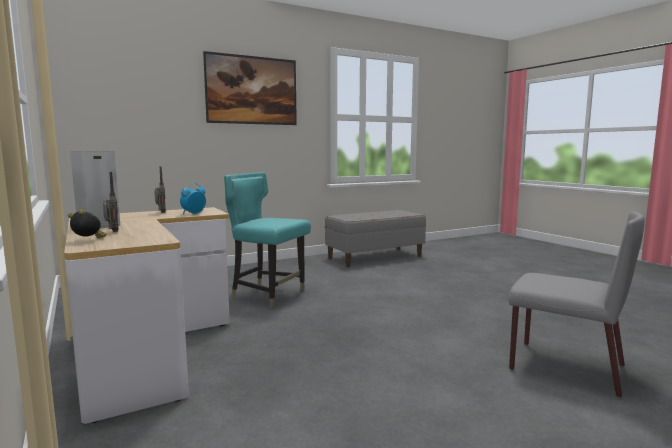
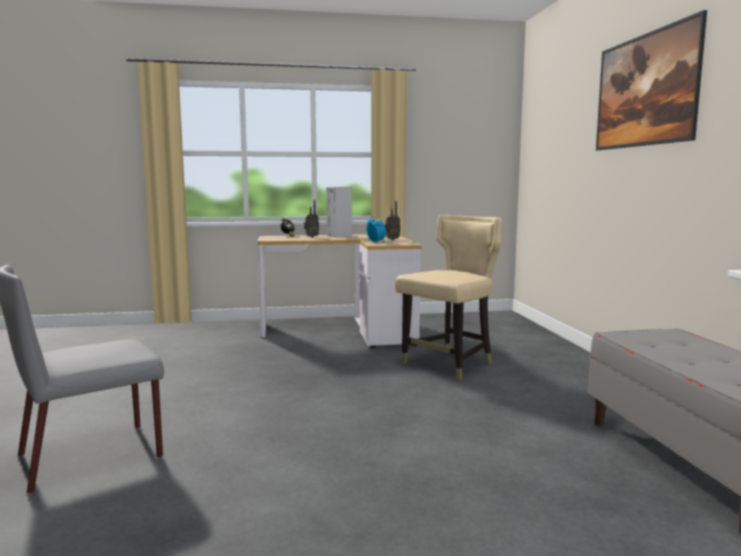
camera: 110 degrees right, 0 degrees up
turquoise chair [224,172,311,309] -> beige chair [395,215,502,381]

